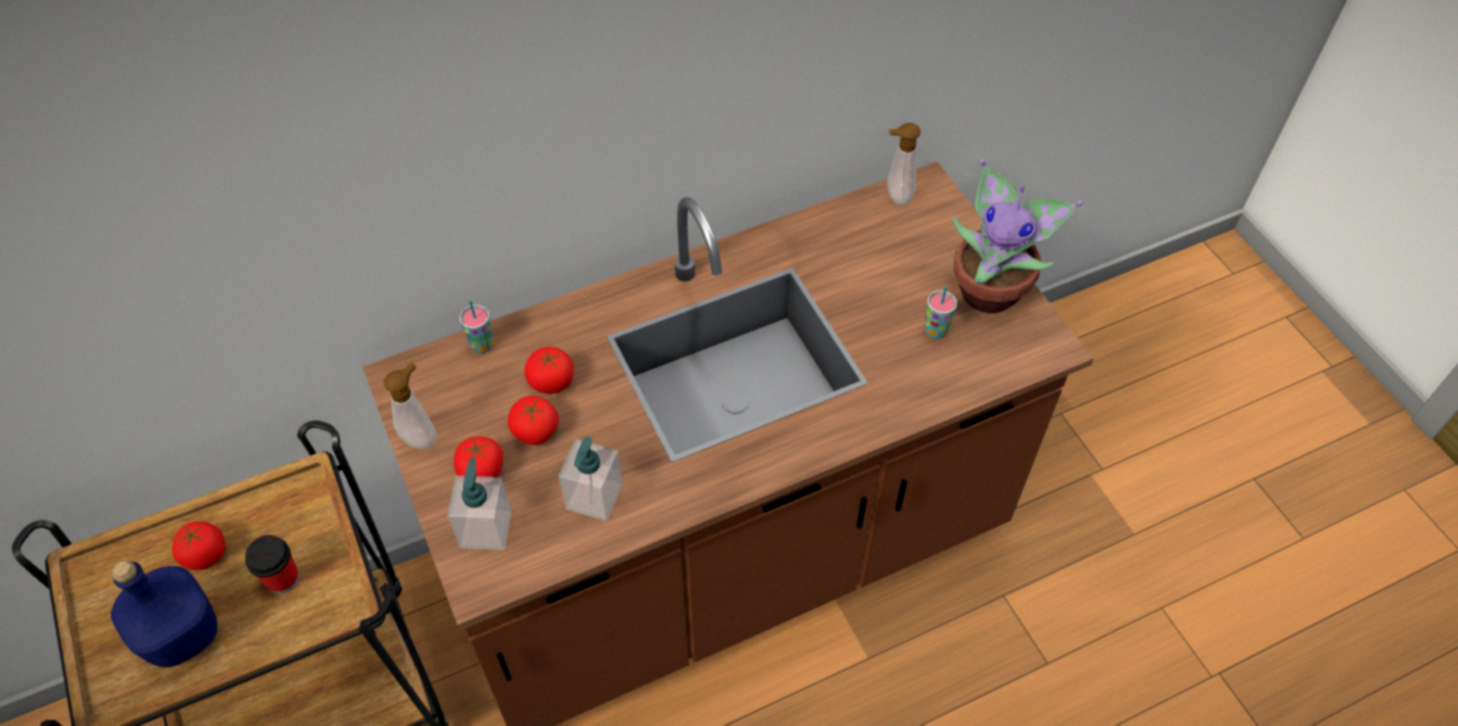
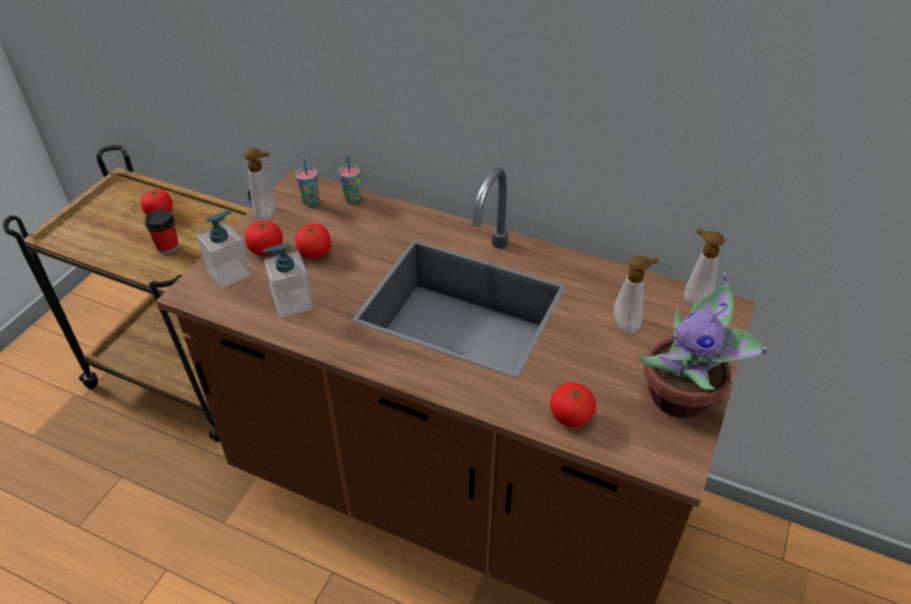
camera: 50 degrees right, 10 degrees down
blue bottle [111,561,218,668] -> none
tomato [524,347,574,394] -> tomato moved to [550,382,597,427]
cup [924,286,957,339] -> cup moved to [296,158,319,206]
none -> soap dispenser [614,256,659,333]

